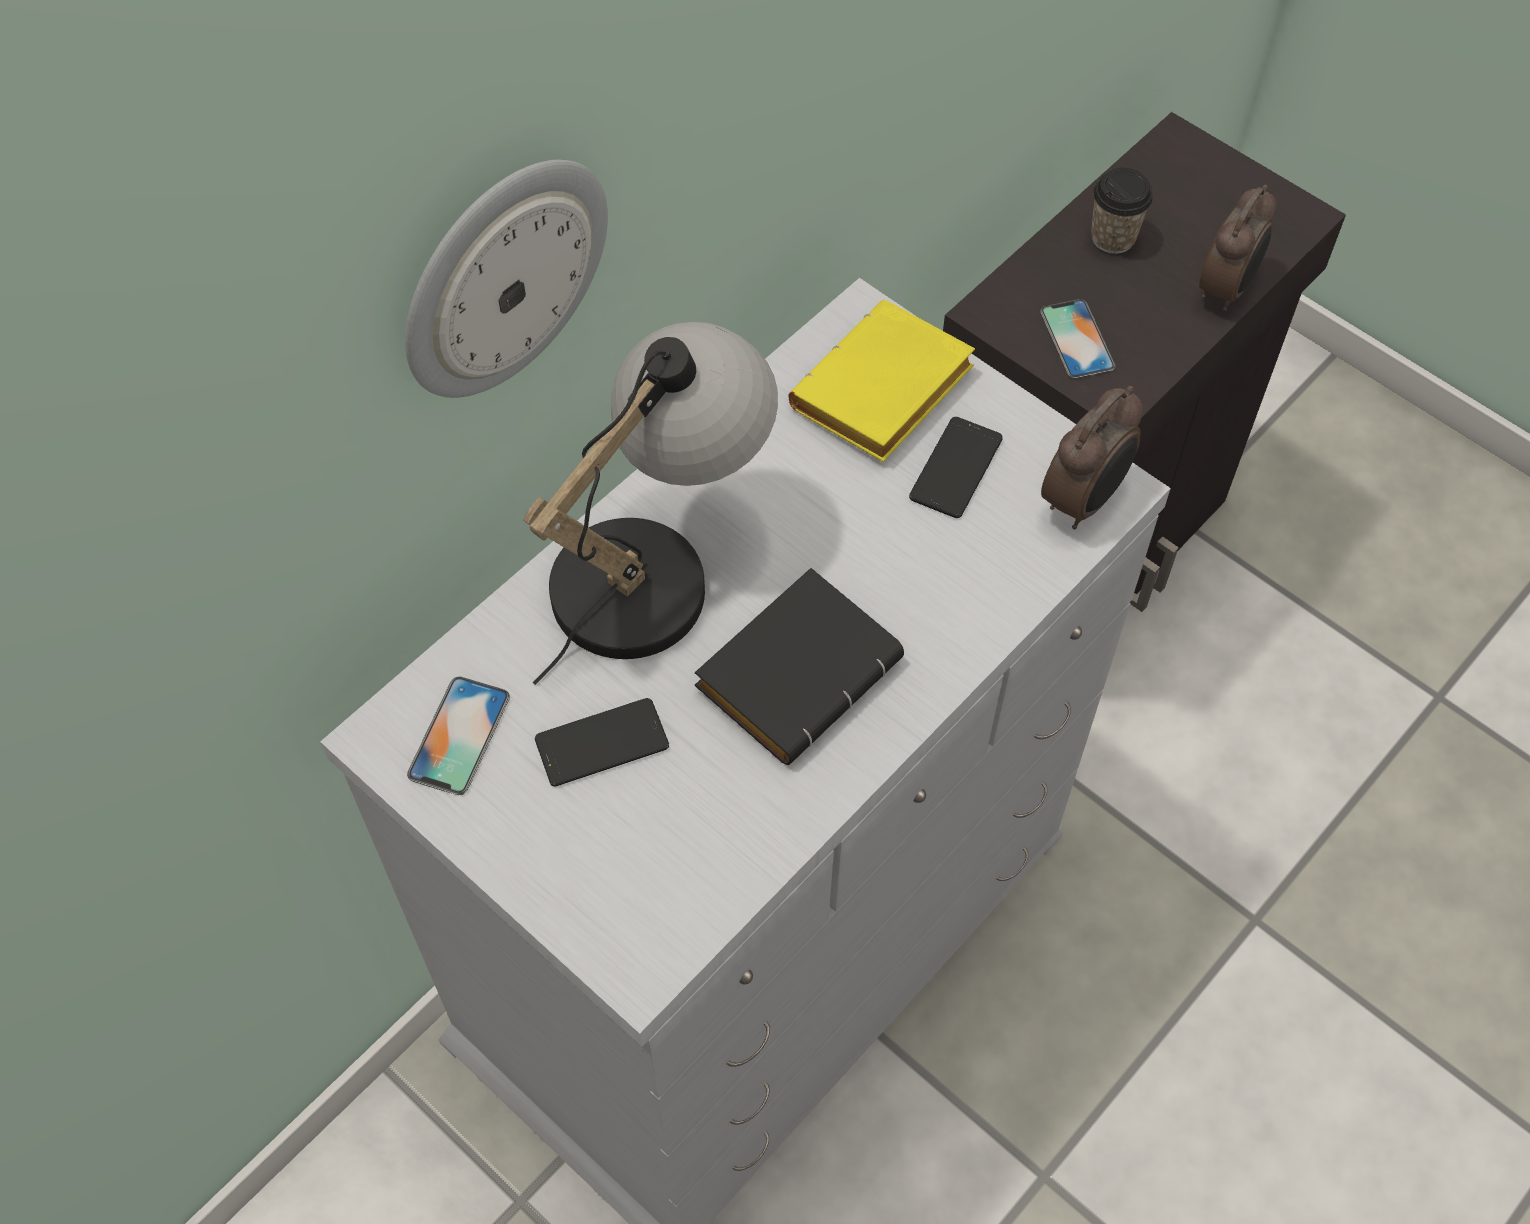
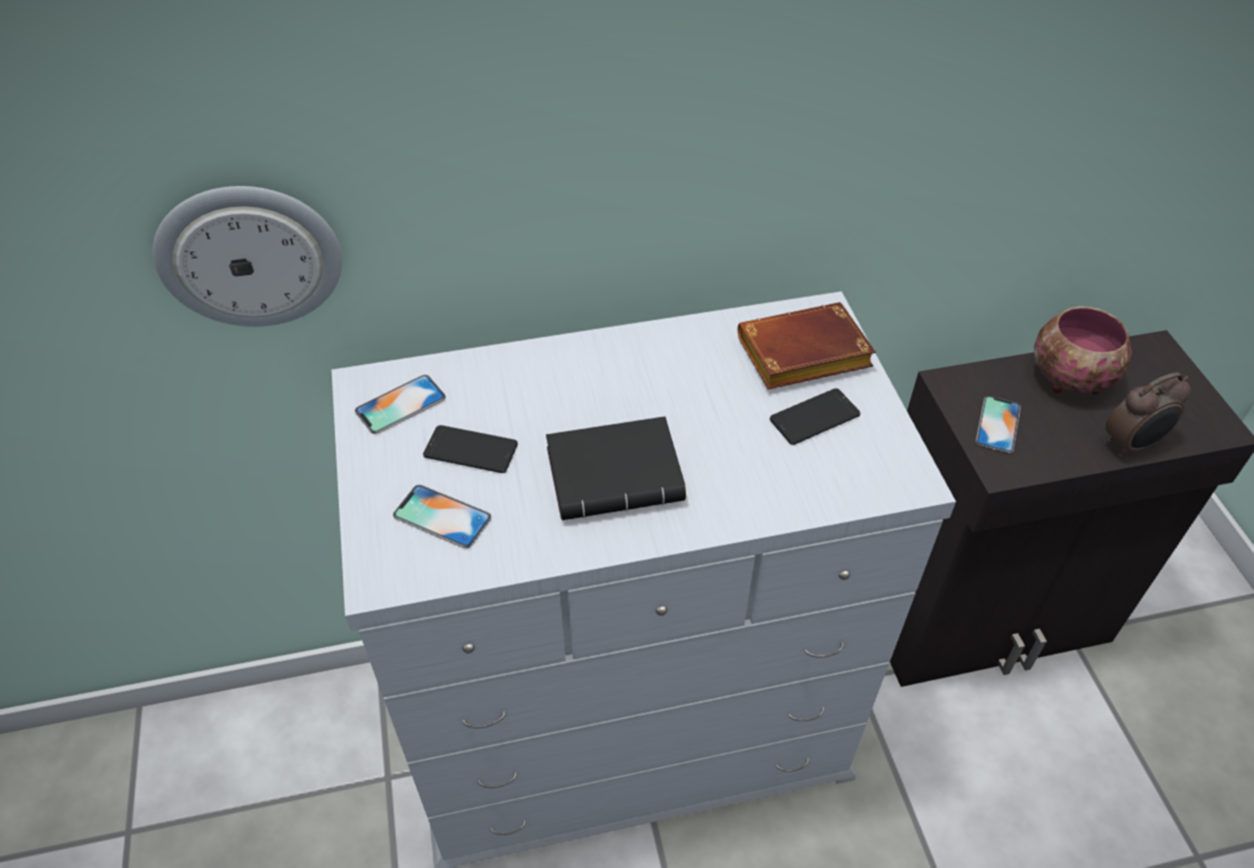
camera: 35 degrees right, 10 degrees down
wall clock [405,159,608,398] -> wall clock moved to [153,186,342,327]
table lamp [523,322,778,685] -> none
yellow book [788,300,975,462] -> brown book [738,302,876,390]
alarm clock [1041,386,1143,529] -> none
cup [1091,168,1153,254] -> bowl [1034,306,1132,394]
none -> phone [393,485,492,548]

